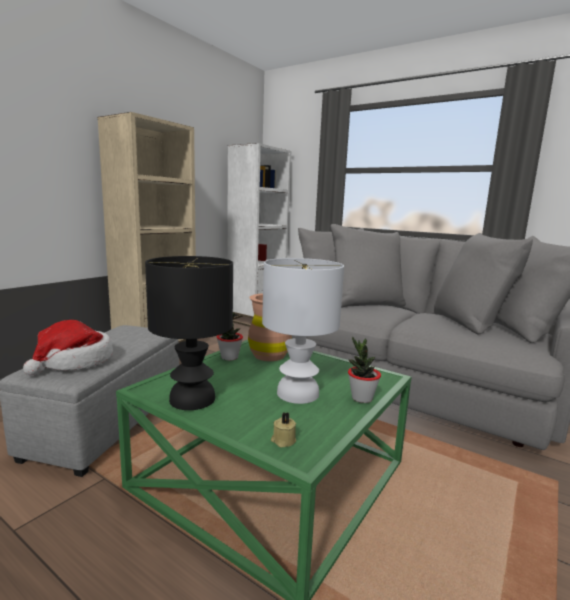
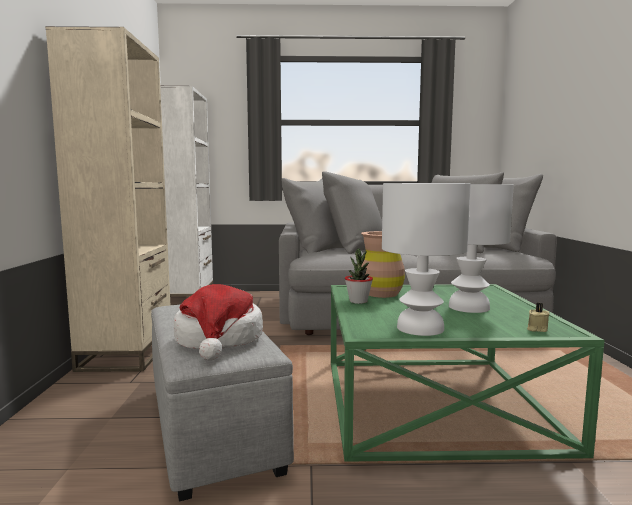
camera: 35 degrees left, 5 degrees down
black table lamp [145,256,233,410] -> white table lamp [382,183,471,336]
potted plant [348,337,381,403] -> none

